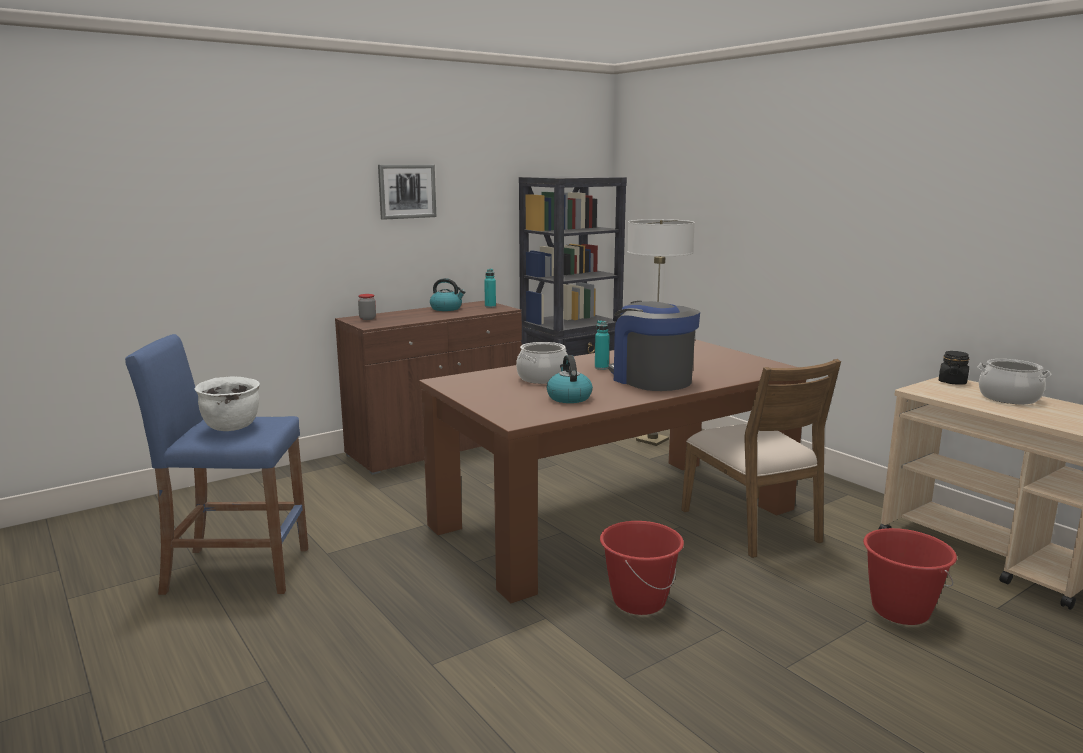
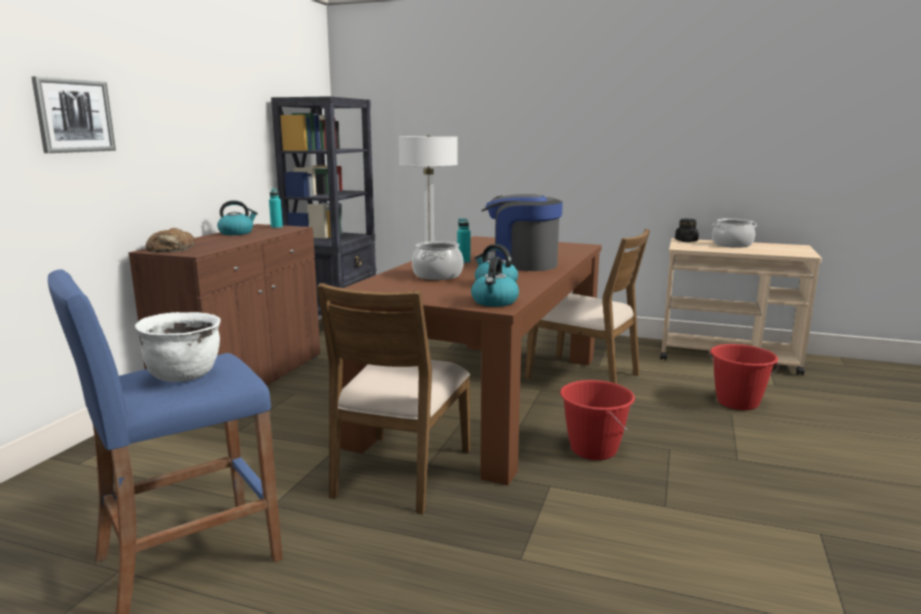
camera: 35 degrees left, 0 degrees up
jar [358,294,376,320] -> bread [146,228,195,252]
picture [378,165,436,220] -> picture moved to [31,76,116,153]
none -> brown chair [317,283,470,515]
none -> kettle [471,257,519,307]

